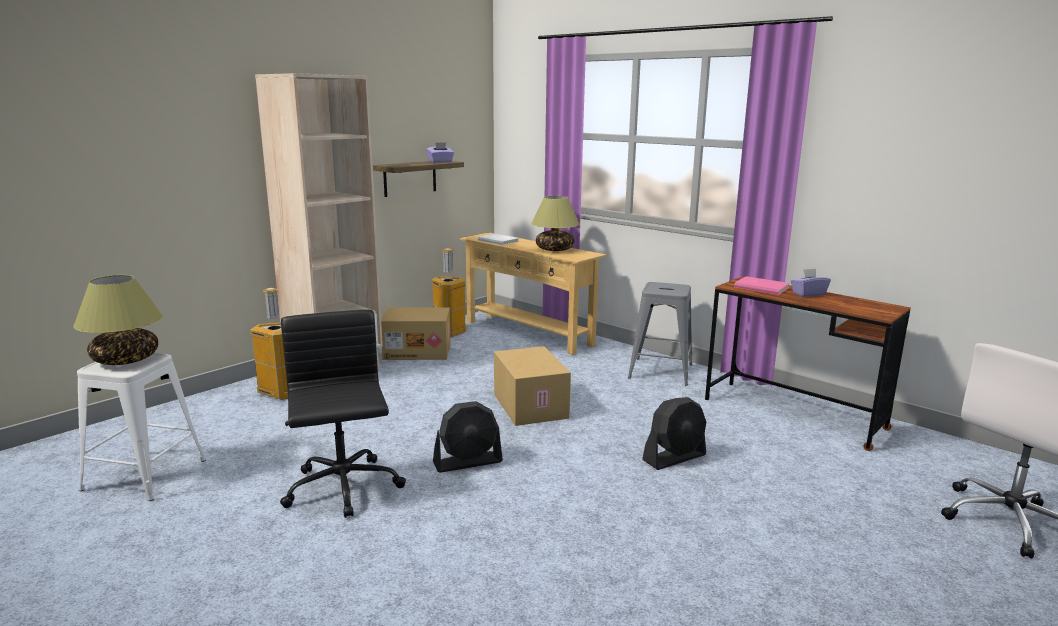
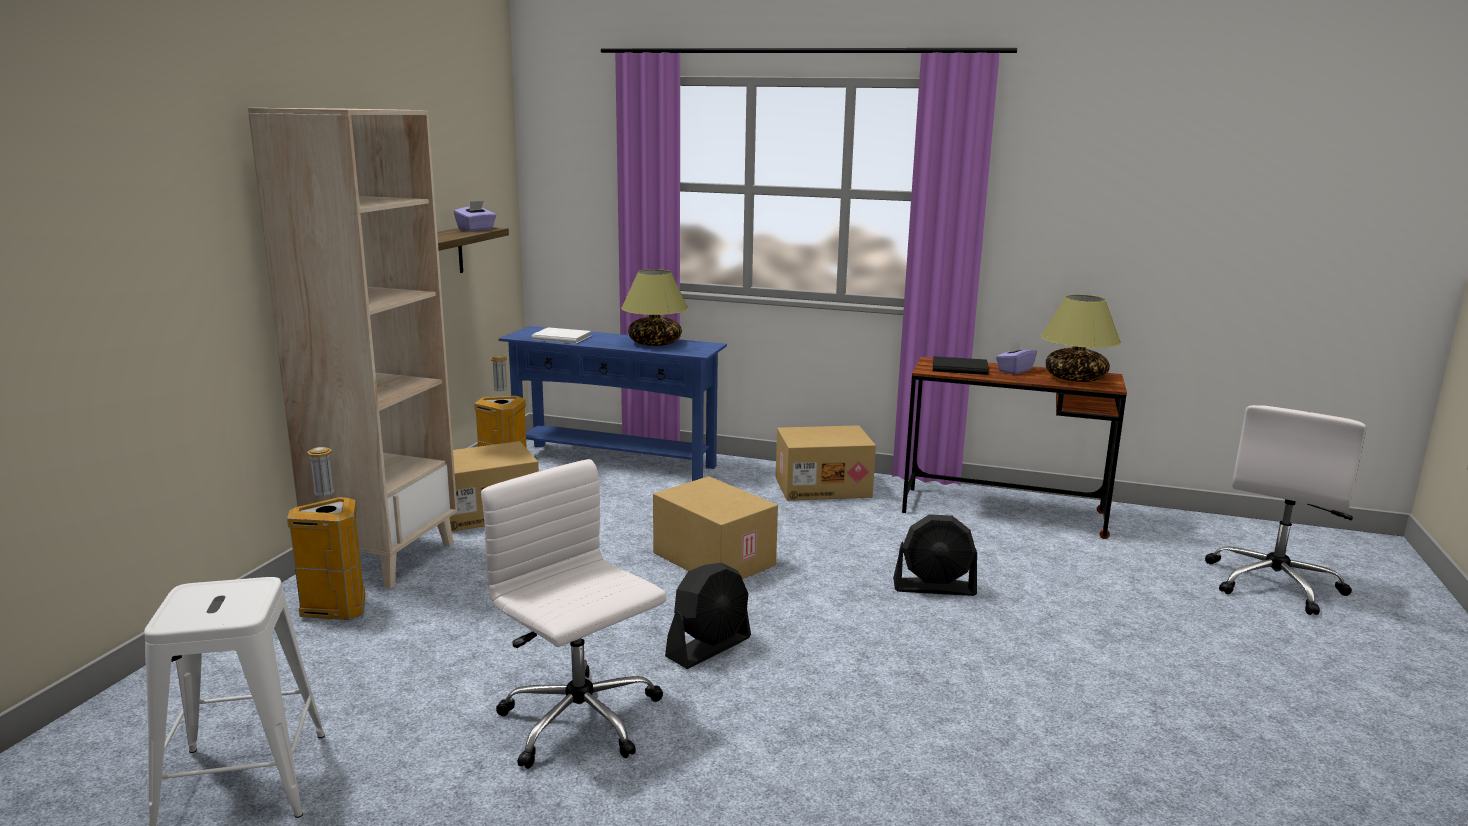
camera: 25 degrees left, 0 degrees up
table lamp [73,275,163,365] -> table lamp moved to [1041,295,1121,382]
black office chair [280,310,406,518] -> white office chair [481,459,667,769]
beige console table [459,232,606,355] -> blue console table [499,326,727,481]
grey stool [628,282,692,385] -> cardboard box [776,425,876,501]
black fan [642,397,706,470] -> black fan turned 60 degrees clockwise [893,514,977,596]
pink book [734,276,790,295] -> black book [933,356,989,375]

